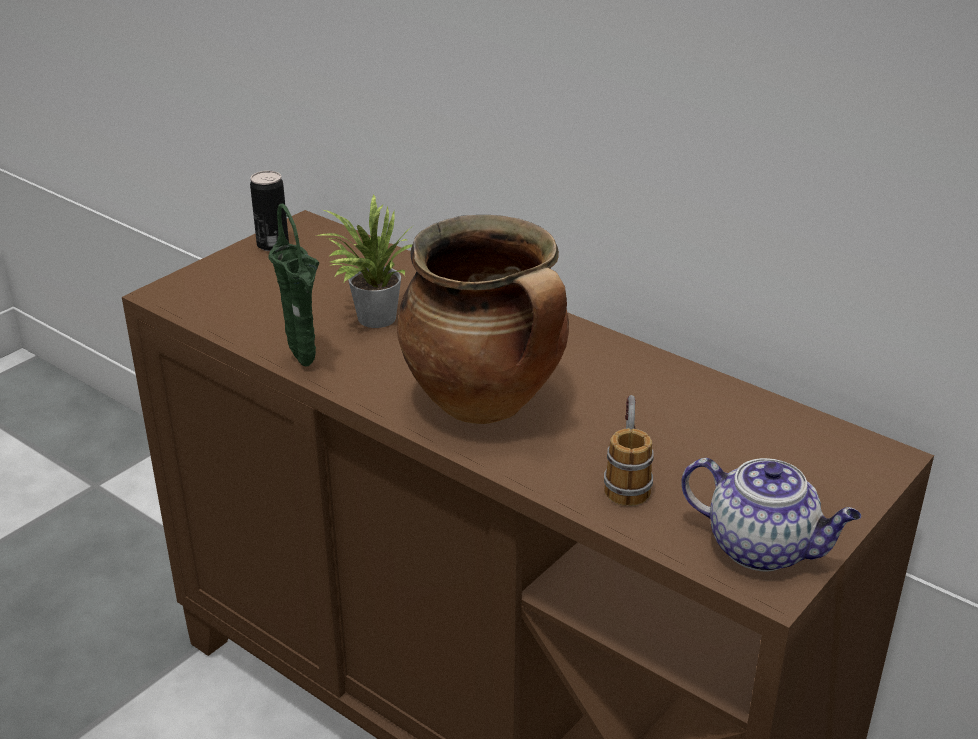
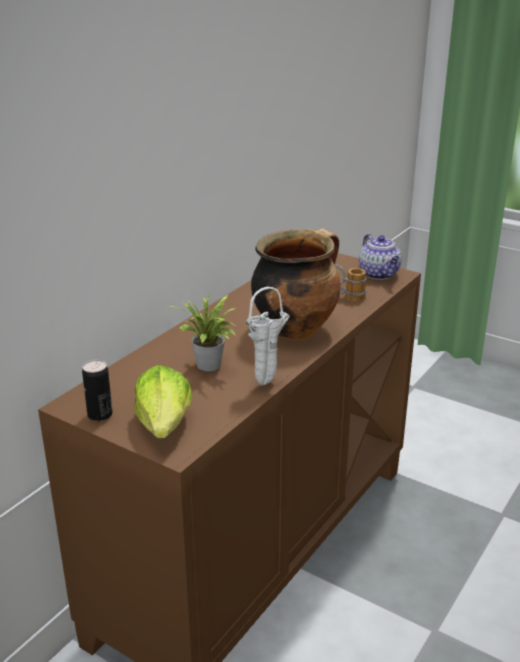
camera: 95 degrees left, 5 degrees down
green vase [268,203,319,367] -> white vase [246,287,290,386]
teapot [681,458,861,572] -> teapot turned 135 degrees clockwise [359,234,402,280]
none -> lettuce [135,365,192,438]

